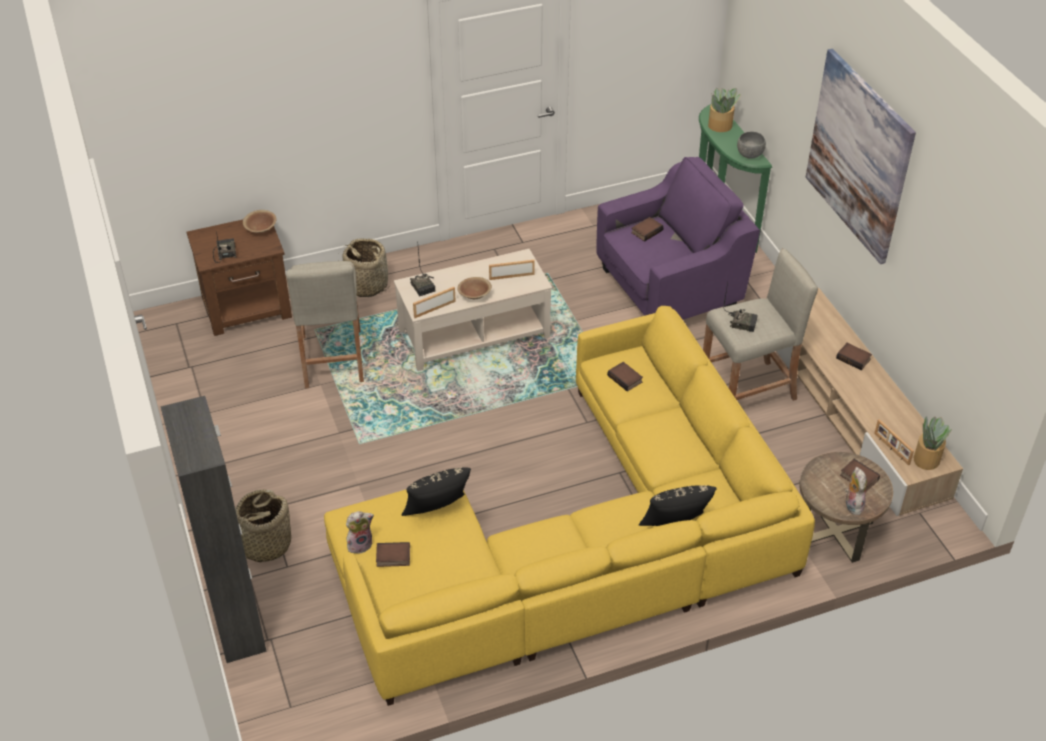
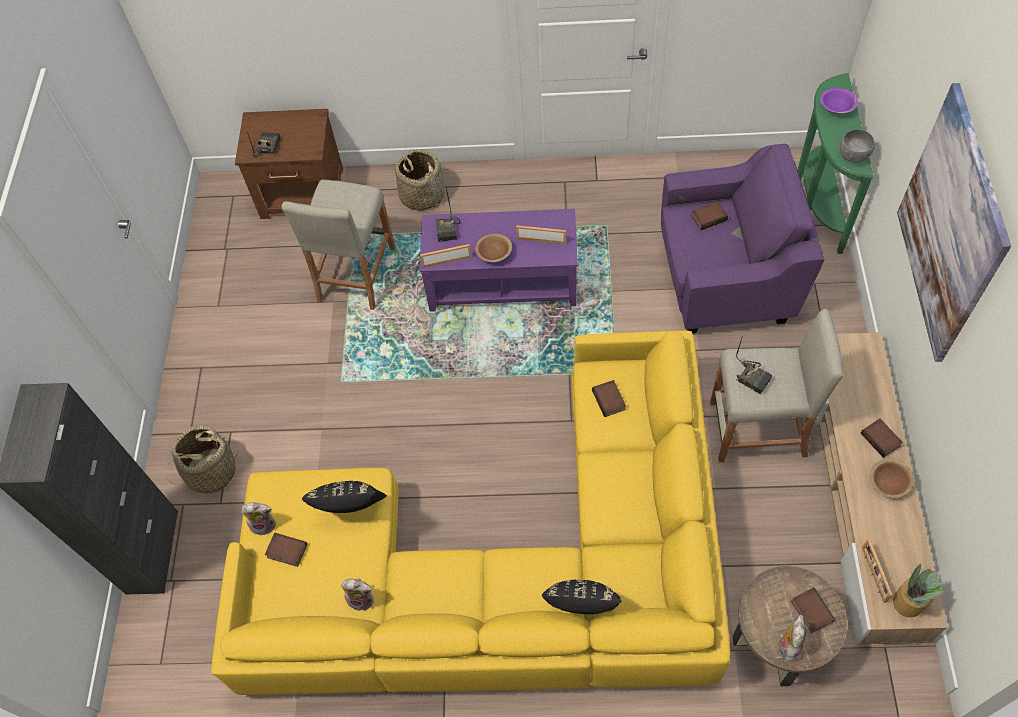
camera: 25 degrees right, 15 degrees up
brown bowl [243,210,276,233] -> brown bowl moved to [870,459,914,498]
beige coffee table [394,249,552,371] -> purple coffee table [420,209,578,312]
potted plant [708,88,741,132] -> purple bowl [820,88,858,114]
none -> plush toy [341,579,374,611]

